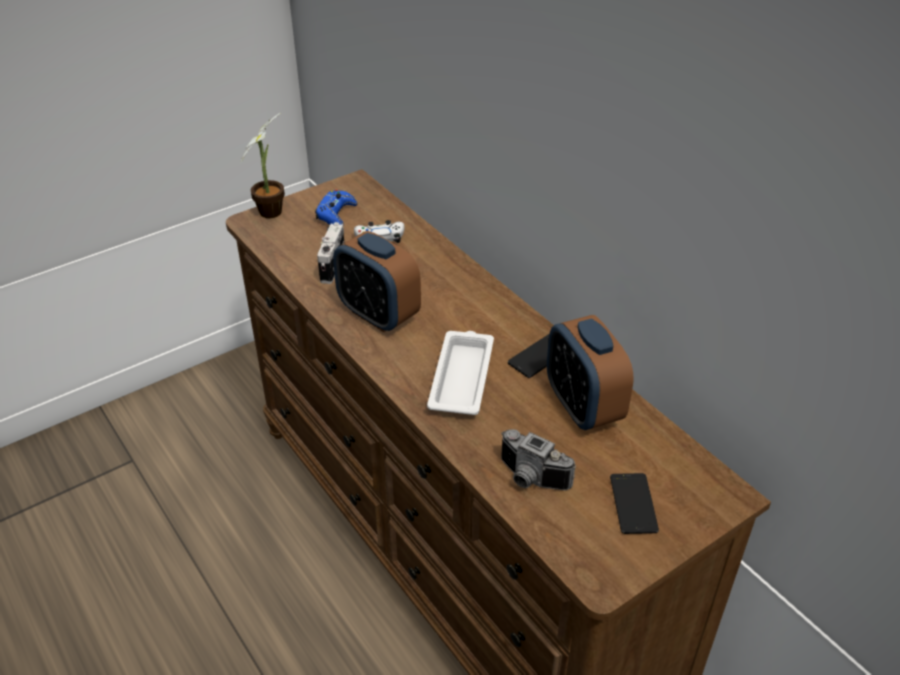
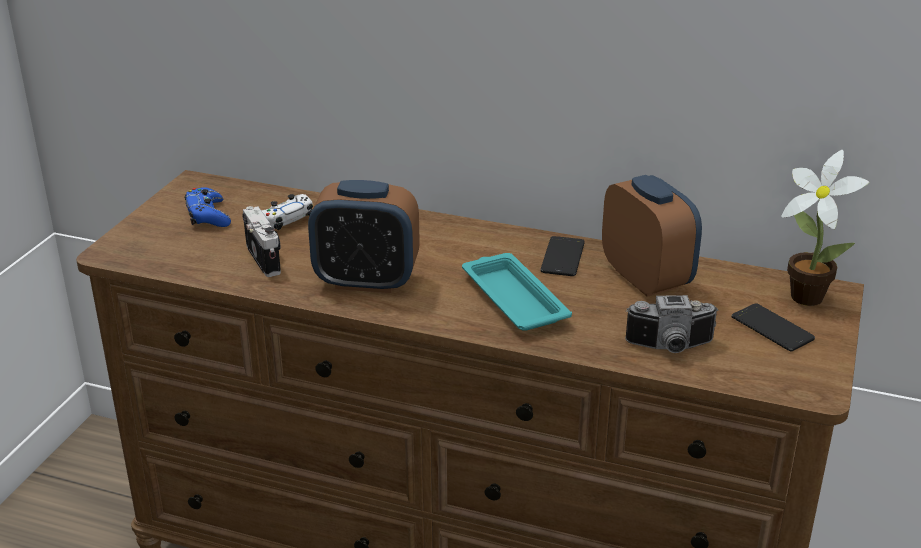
camera: 35 degrees left, 10 degrees down
potted plant [241,113,285,218] -> potted plant moved to [781,150,869,306]
white tray [427,331,494,415] -> turquoise tray [462,253,572,331]
alarm clock [547,315,634,430] -> alarm clock turned 150 degrees counterclockwise [602,175,702,297]

